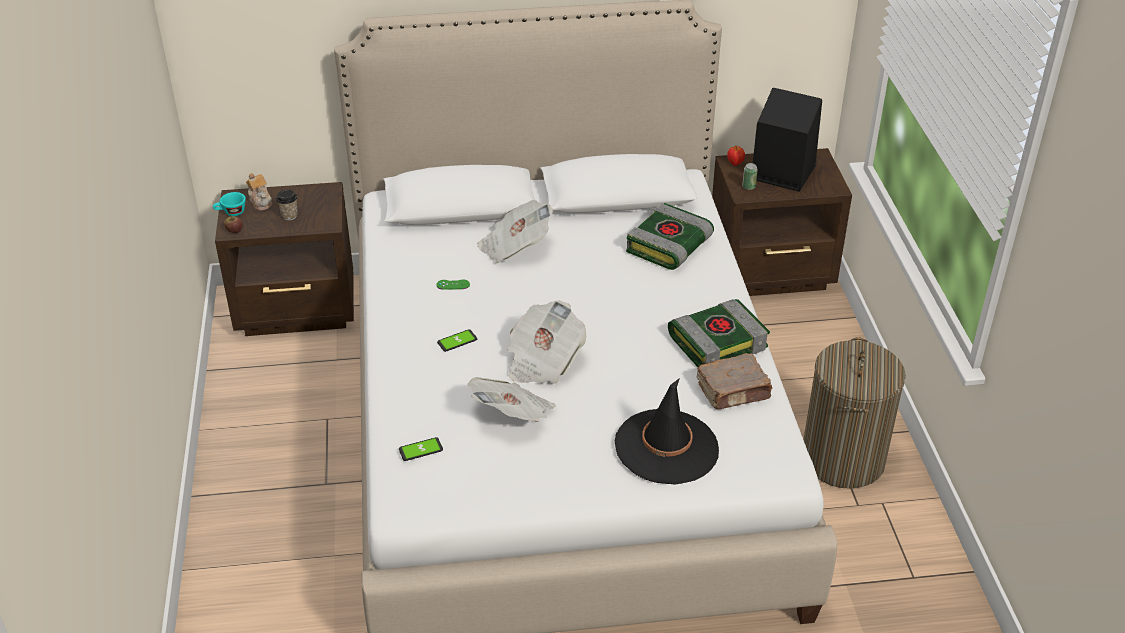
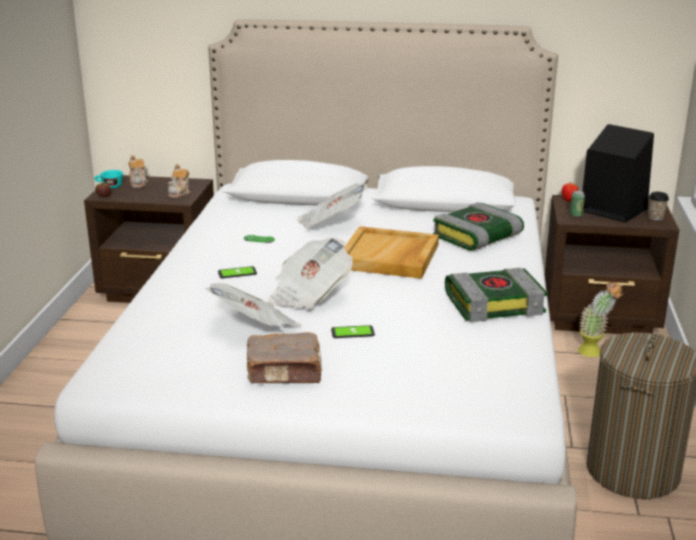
camera: 15 degrees right, 15 degrees down
cup [276,190,298,221] -> cup moved to [648,192,669,220]
phone [399,437,443,461] -> phone moved to [331,325,375,338]
black hat [615,378,719,485] -> none
brown book [697,353,773,409] -> brown book moved to [247,332,322,383]
none -> teapot [168,164,190,198]
none -> beige tray [344,226,439,279]
none -> potted plant [578,282,623,357]

